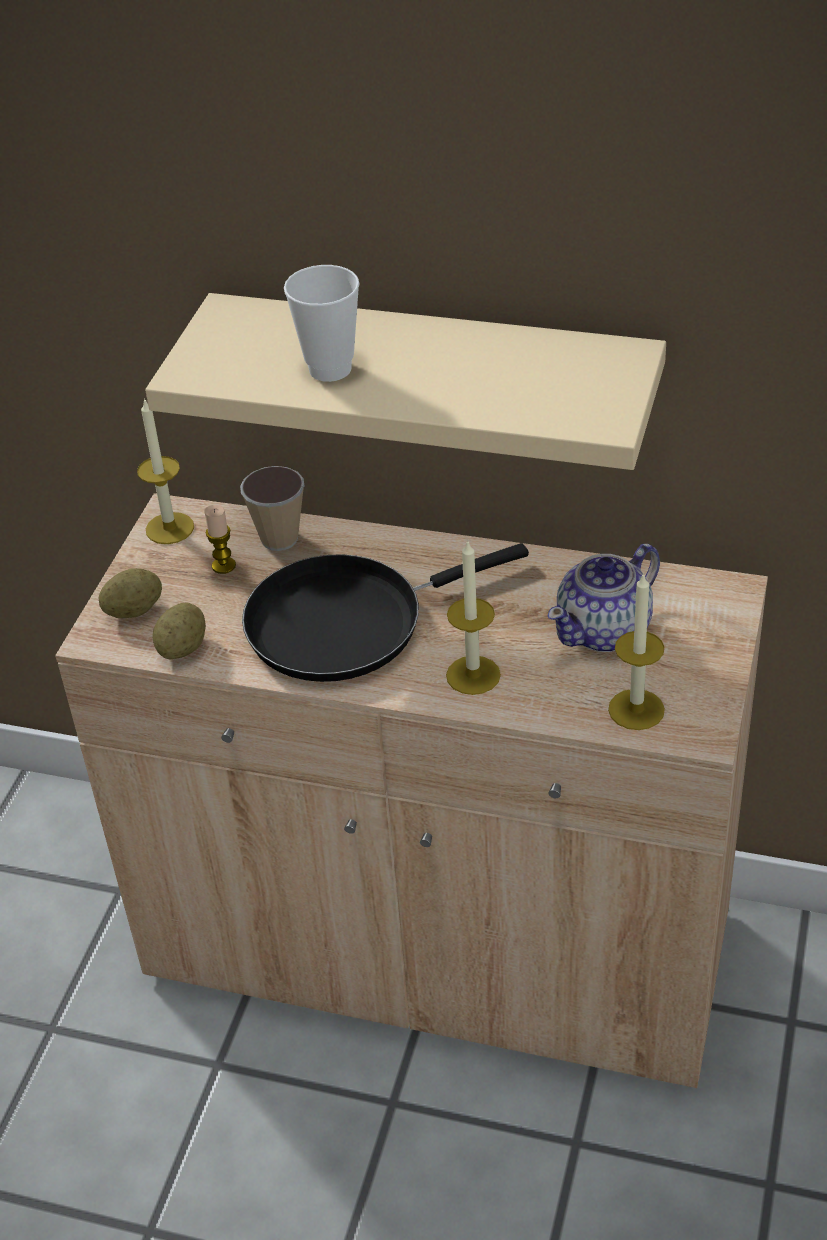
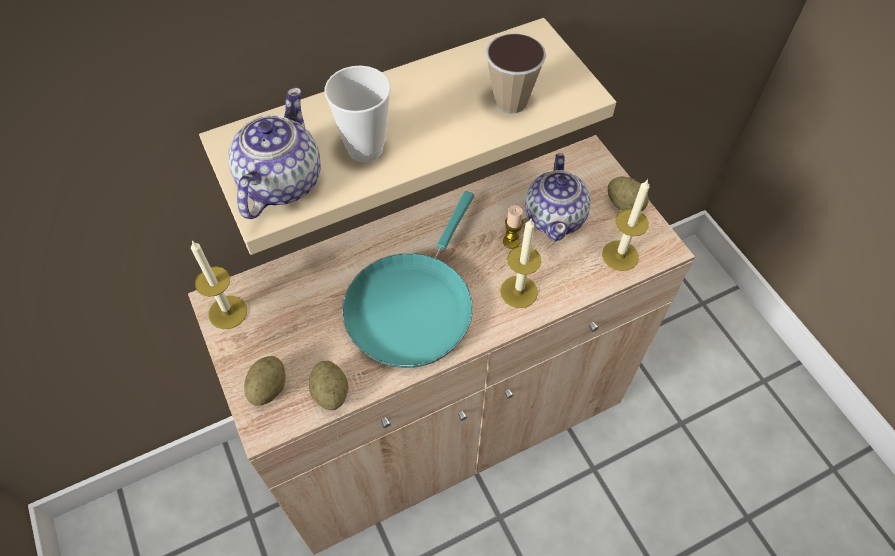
camera: 45 degrees left, 15 degrees up
candle [204,505,236,574] -> candle moved to [503,205,523,249]
cup [240,466,304,551] -> cup moved to [485,33,546,114]
black frying pan [242,543,529,682] -> turquoise frying pan [342,191,474,368]
none -> teapot [228,88,321,219]
none -> potato [608,176,648,211]

